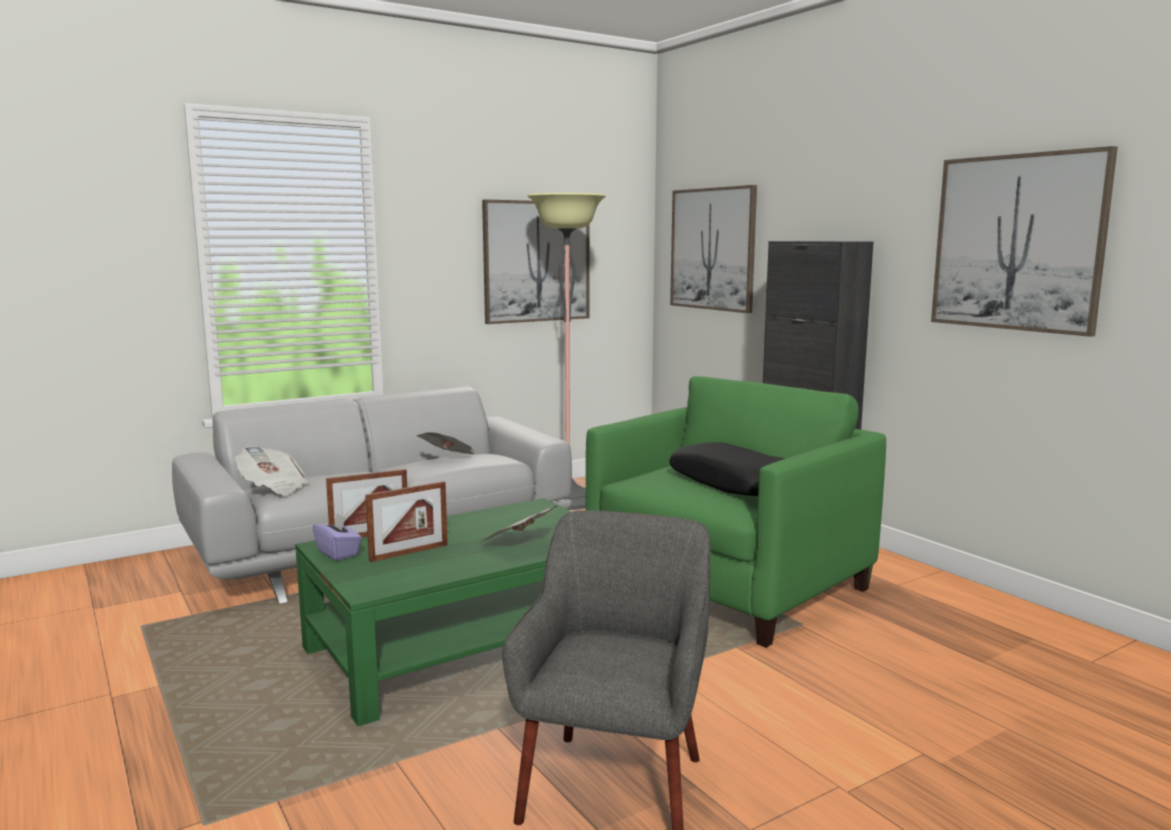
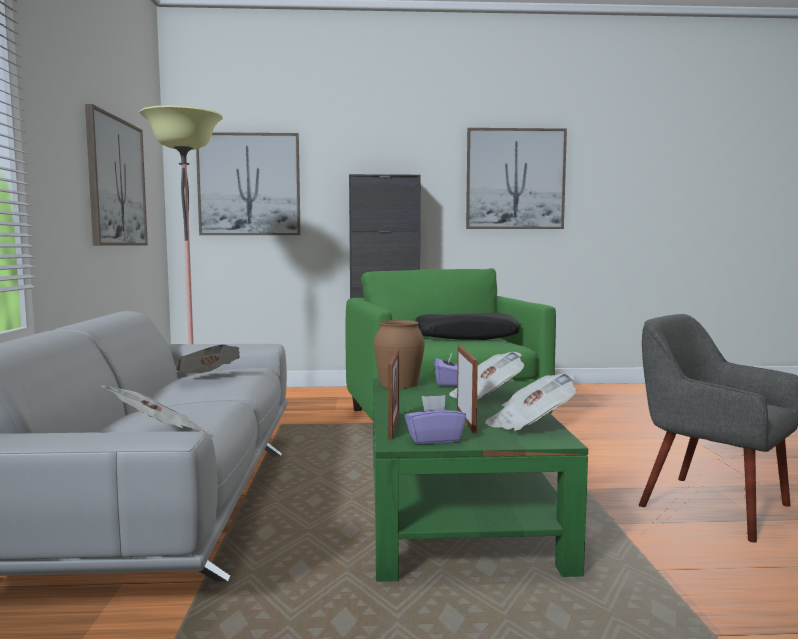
camera: 60 degrees left, 5 degrees down
none -> brown vase [374,320,425,389]
none -> purple tissue box [434,352,457,386]
none -> newspaper [485,373,577,431]

